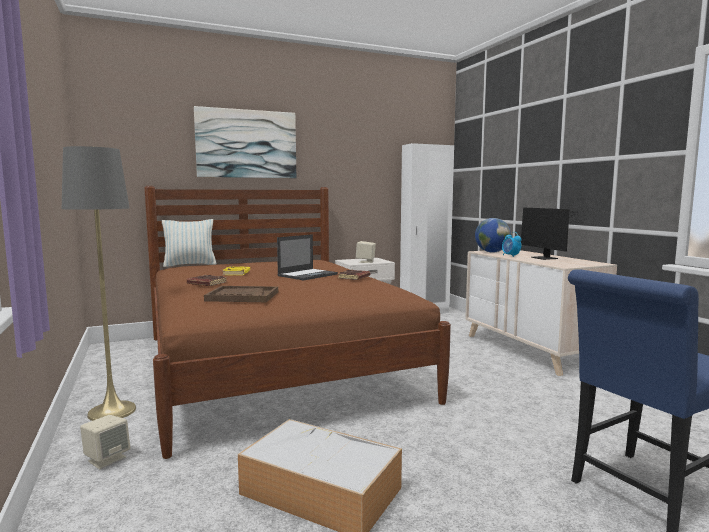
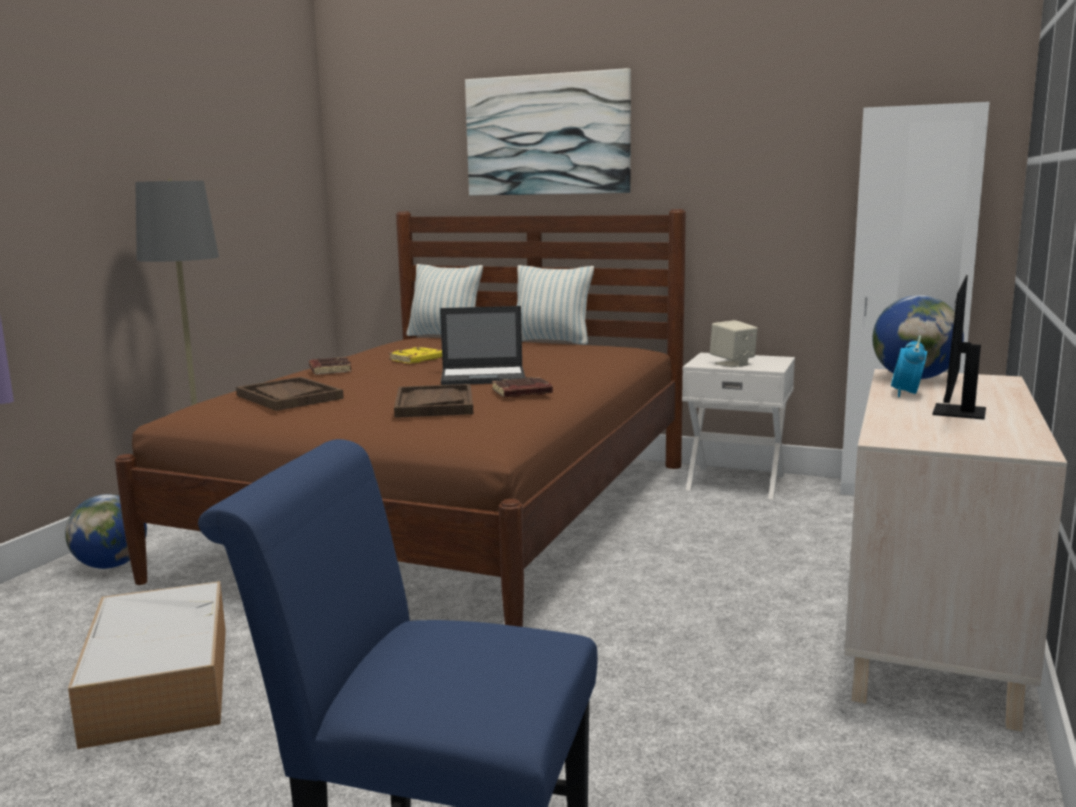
camera: 45 degrees right, 5 degrees up
beige speaker [80,415,130,469] -> globe [65,494,147,569]
none -> brown tray [394,384,473,418]
none -> pillow [517,265,594,345]

